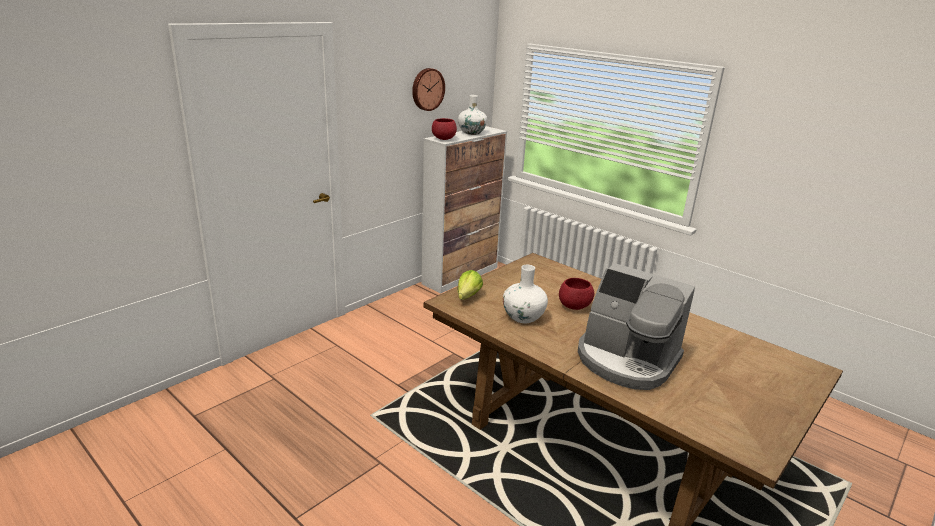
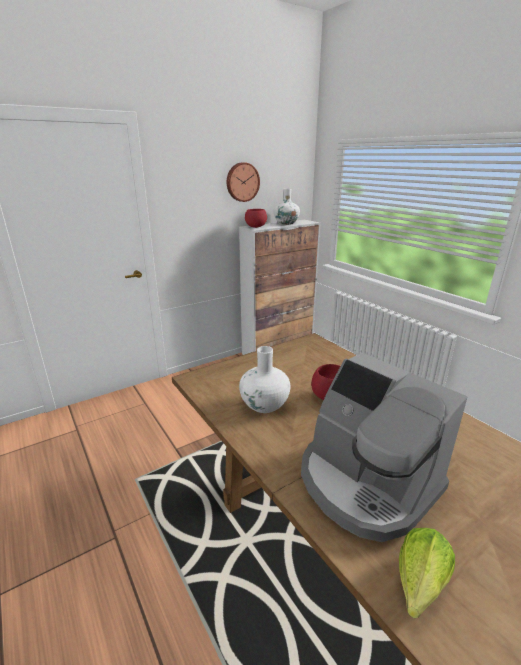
camera: 15 degrees right, 0 degrees up
lettuce [457,270,483,300] -> lettuce moved to [399,528,455,618]

